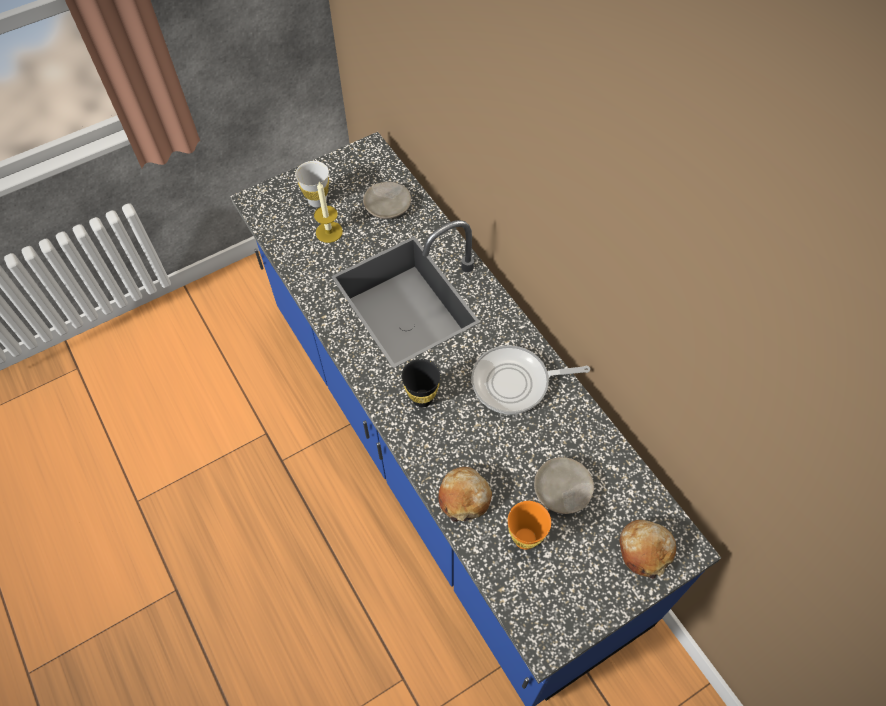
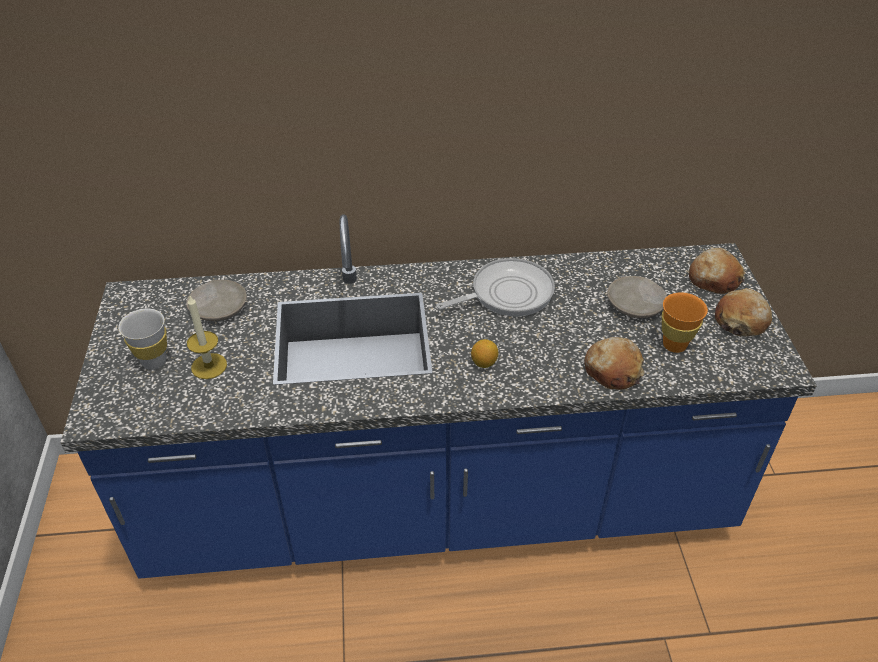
camera: 65 degrees left, 15 degrees down
black cup [401,359,441,407] -> lemon [471,339,499,368]
frying pan [471,345,590,415] -> frying pan turned 135 degrees counterclockwise [436,258,555,316]
none -> bread [715,288,772,337]

